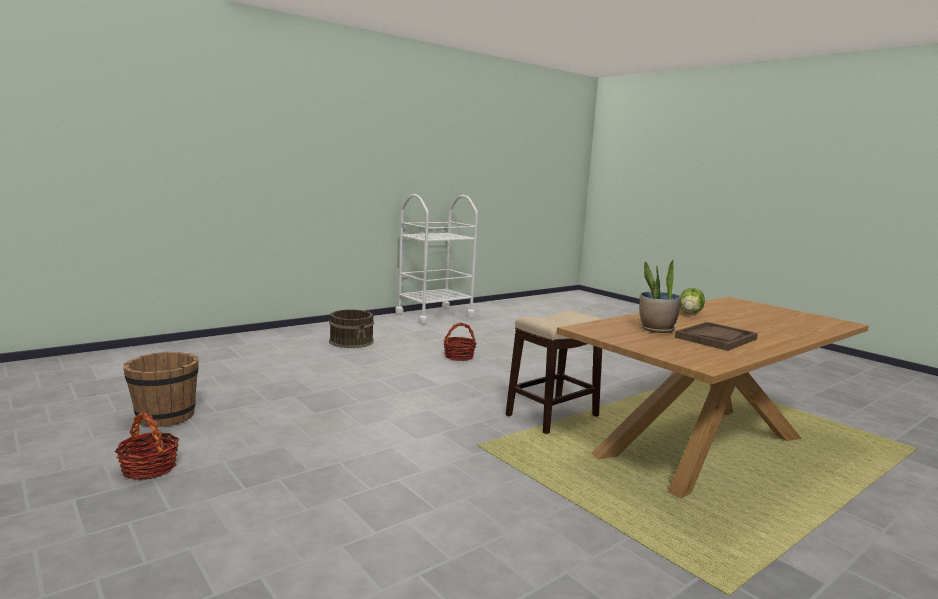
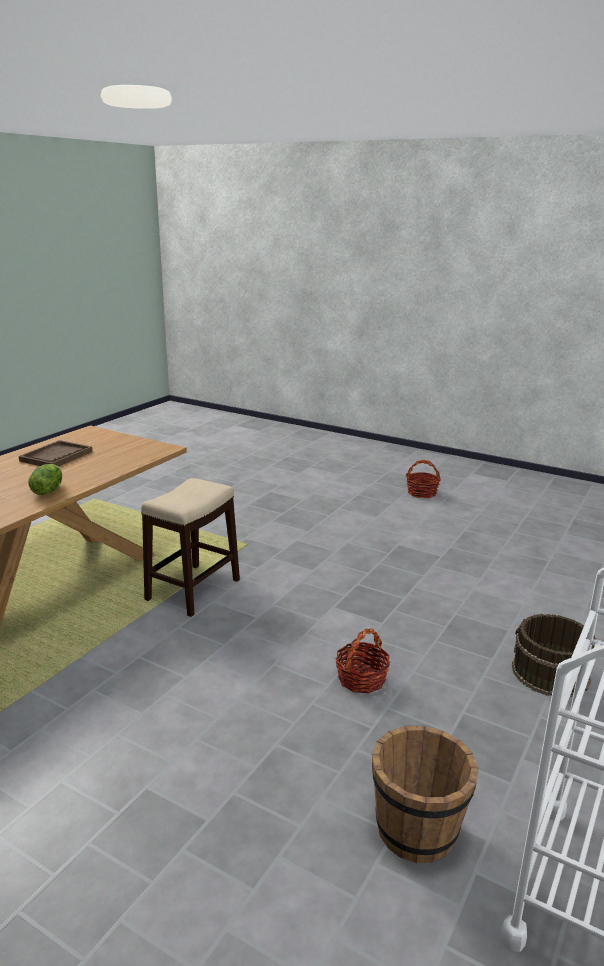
camera: 160 degrees right, 10 degrees up
brown bucket [123,352,199,427] -> brown bucket moved to [372,726,479,863]
potted plant [639,261,681,333] -> none

